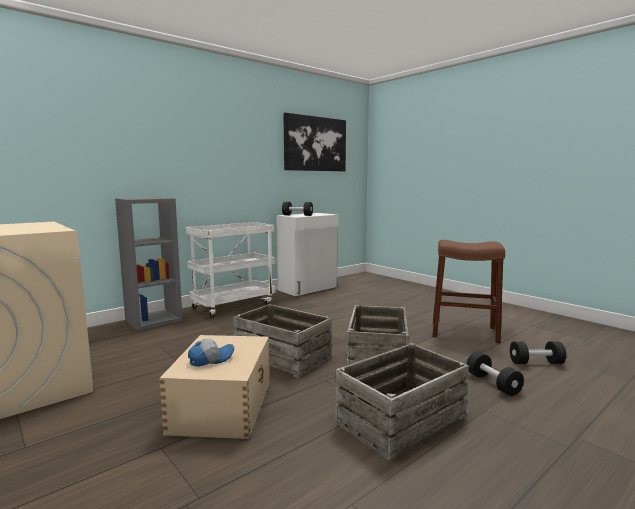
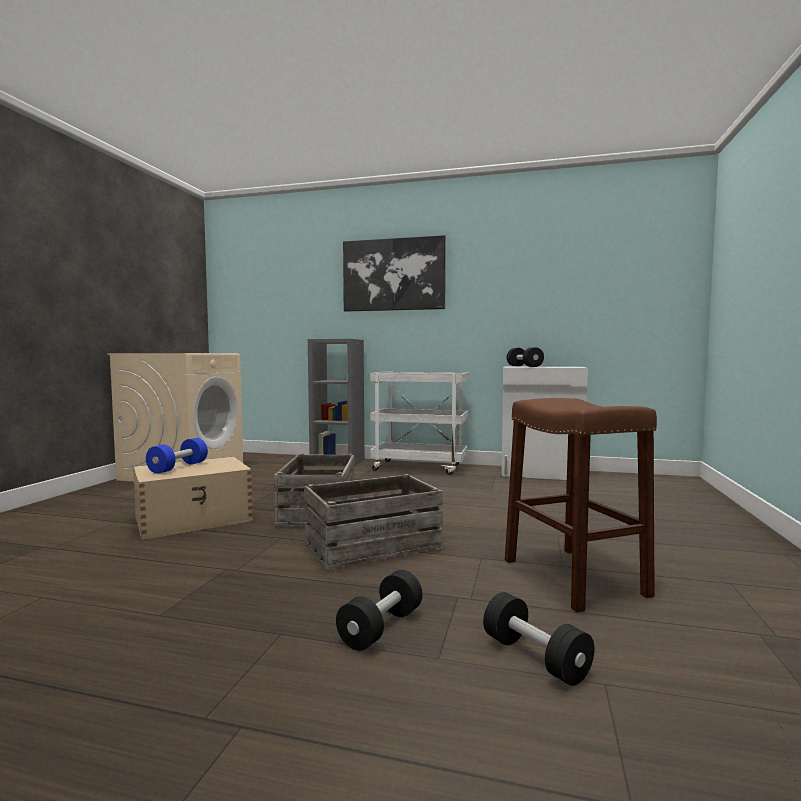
camera: 55 degrees right, 5 degrees down
cap [188,338,234,366] -> blue dumbbell [146,438,208,474]
picture [283,113,346,171] -> picture moved to [343,235,446,312]
crate [334,343,469,461] -> none

